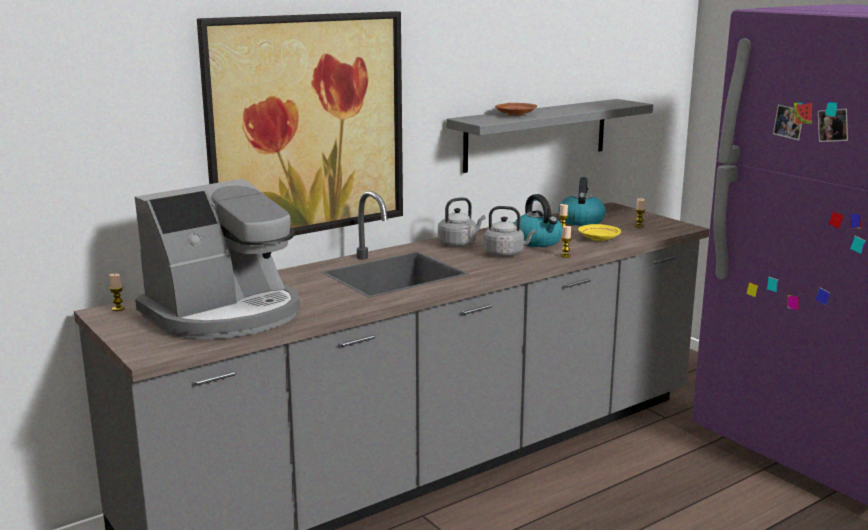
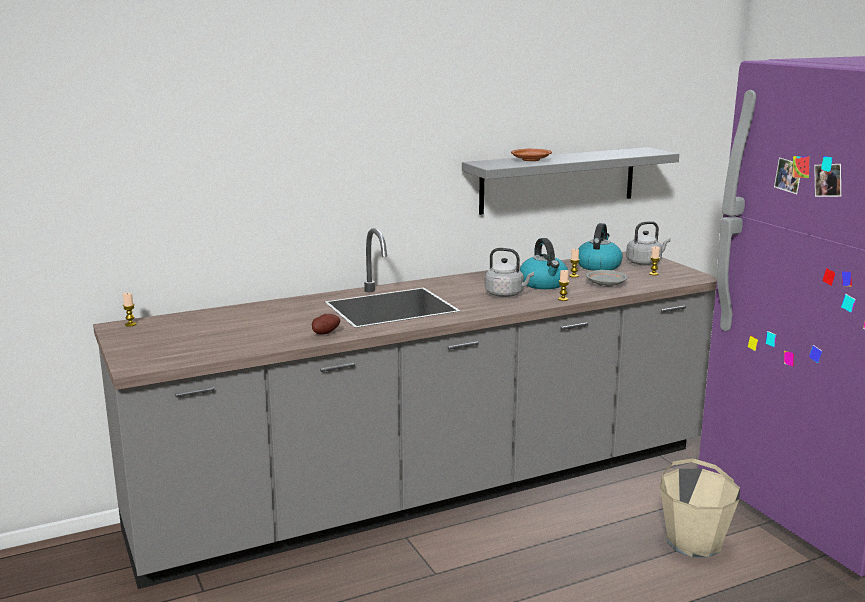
camera: 10 degrees right, 0 degrees up
coffee machine [135,179,300,340] -> none
picture [197,11,403,236] -> none
grey kettle [438,197,486,247] -> grey kettle moved to [626,221,671,265]
yellow plate [578,224,621,241] -> grey plate [586,270,628,287]
none -> potato [312,314,340,334]
none -> beige bucket [660,458,740,558]

